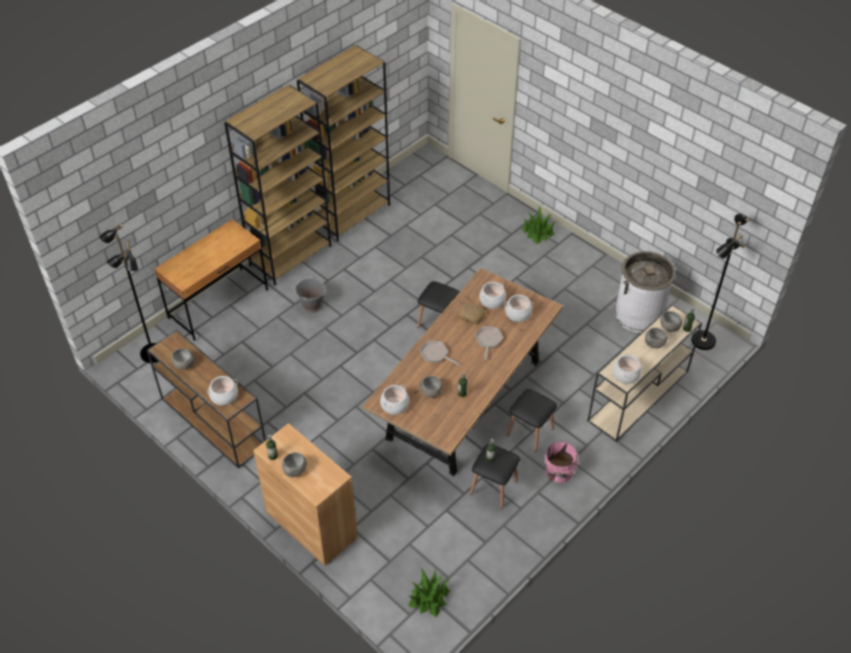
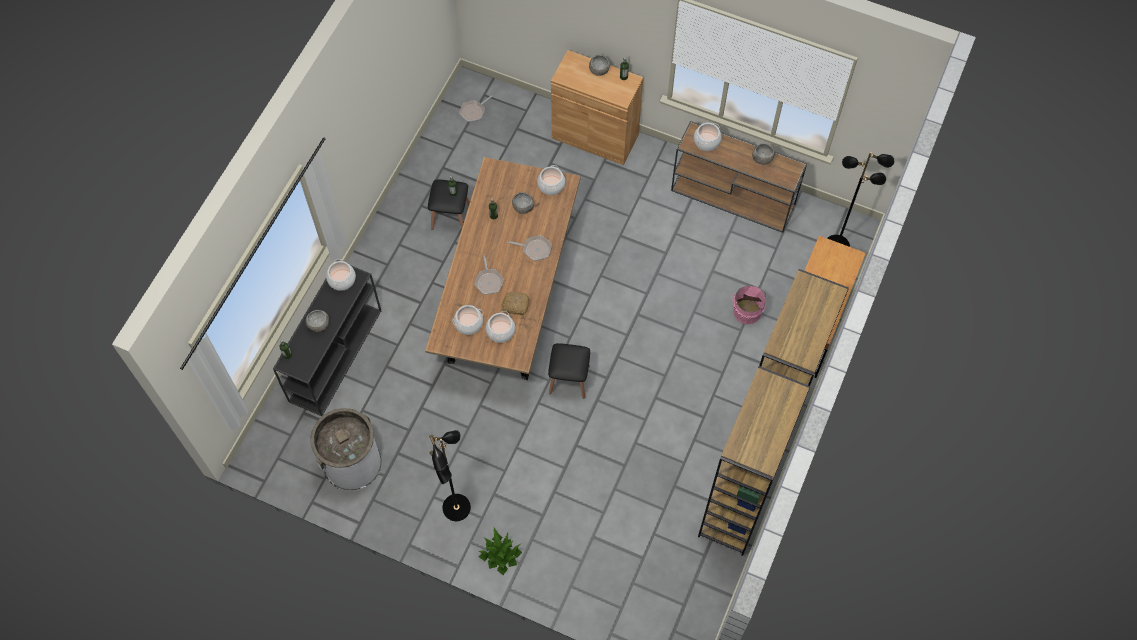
camera: 160 degrees right, 15 degrees up
grey bucket [294,276,326,313] -> none
potted plant [408,568,450,617] -> frying pan [459,95,493,122]
black stool [507,389,557,452] -> none
pink bucket [544,441,579,483] -> pink bucket moved to [732,285,766,324]
beige console table [587,305,702,442] -> black console table [273,260,381,416]
grey bowl [660,311,682,332] -> none
black floor lamp [691,214,750,350] -> black floor lamp moved to [429,430,471,521]

